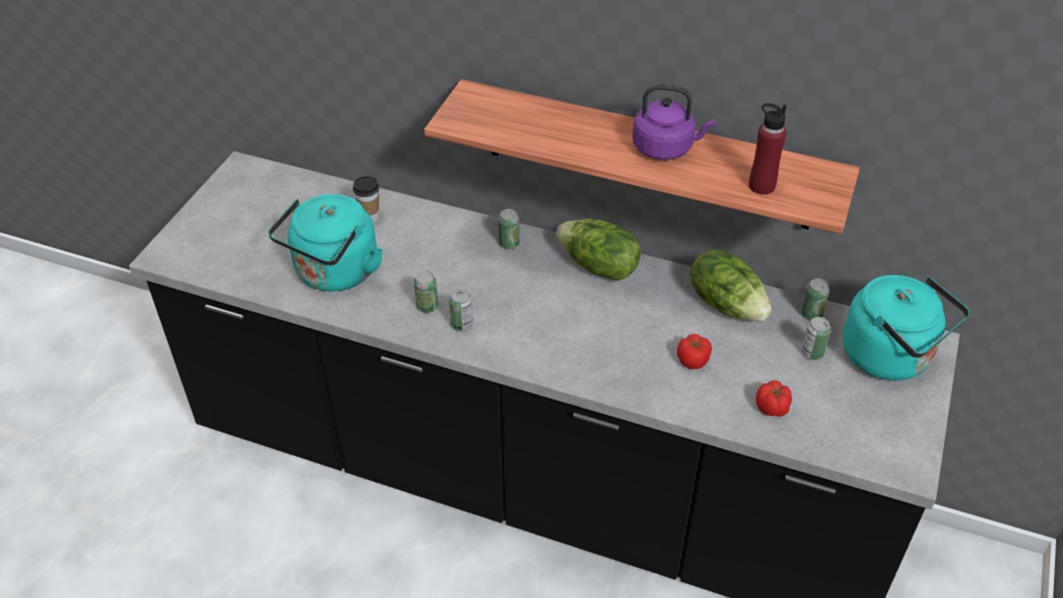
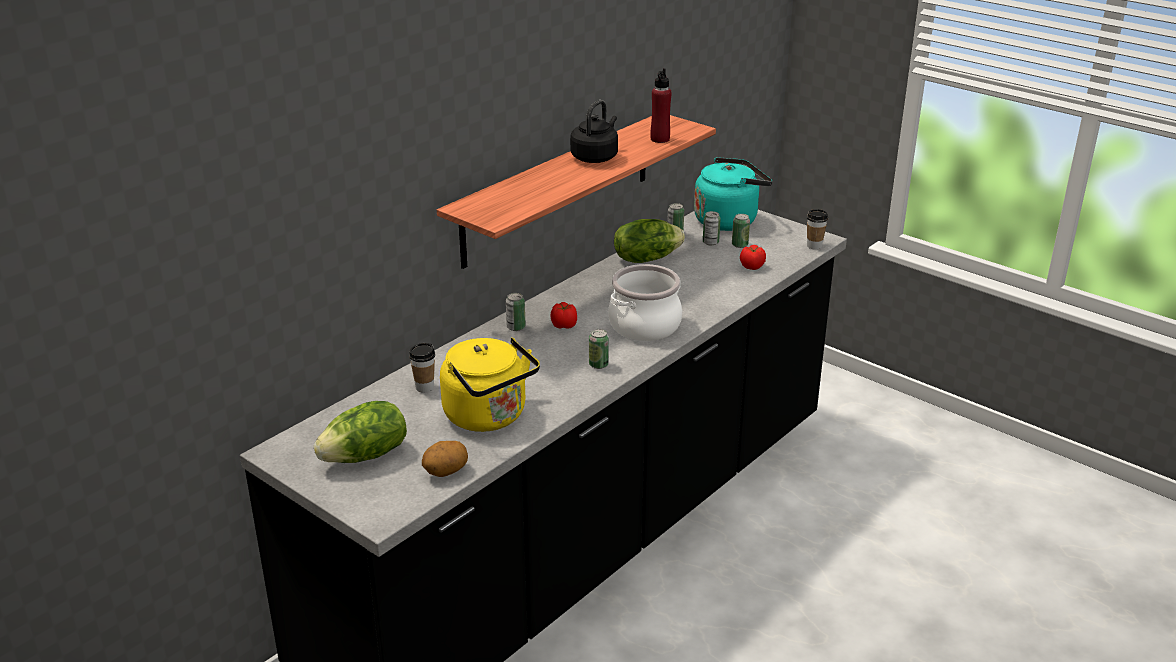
camera: 70 degrees left, 15 degrees down
turquoise kettle [268,194,383,291] -> yellow kettle [440,338,540,432]
can [414,271,438,313] -> can moved to [732,214,750,248]
lettuce [556,219,641,281] -> lettuce moved to [314,401,407,463]
purple kettle [632,85,715,160] -> black kettle [570,100,618,163]
tomato [677,334,712,369] -> tomato moved to [551,302,577,329]
none -> potato [422,441,468,477]
none -> cooking pot [608,264,682,341]
none -> cup [807,209,828,250]

